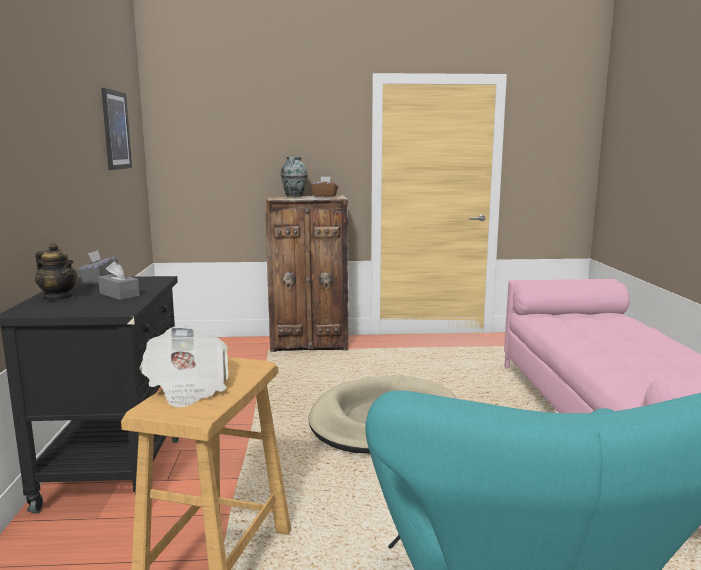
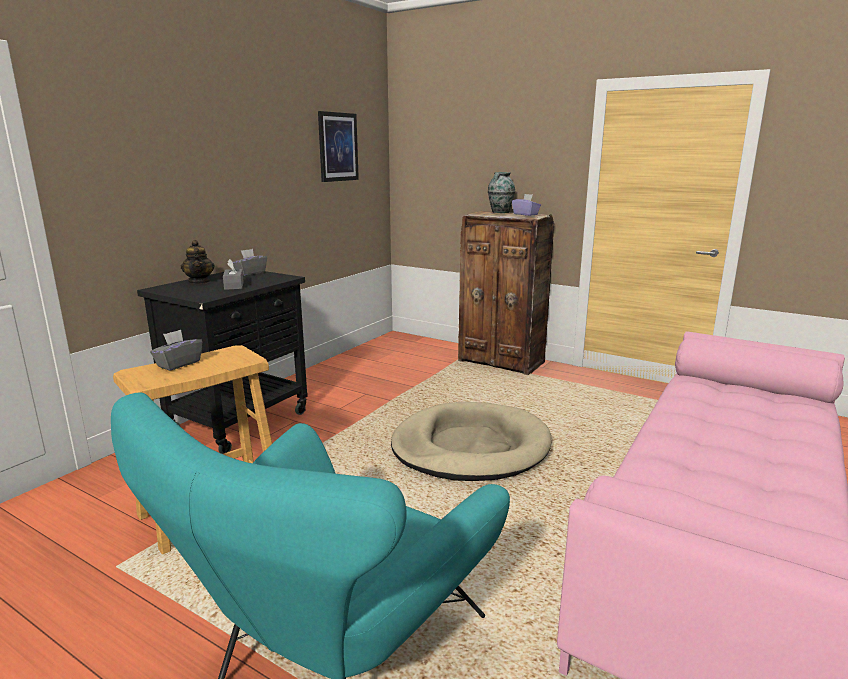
camera: 35 degrees right, 5 degrees up
newspaper [139,326,229,408] -> grey tissue box [150,330,202,371]
brown tissue box [311,177,339,197] -> purple tissue box [512,194,541,216]

